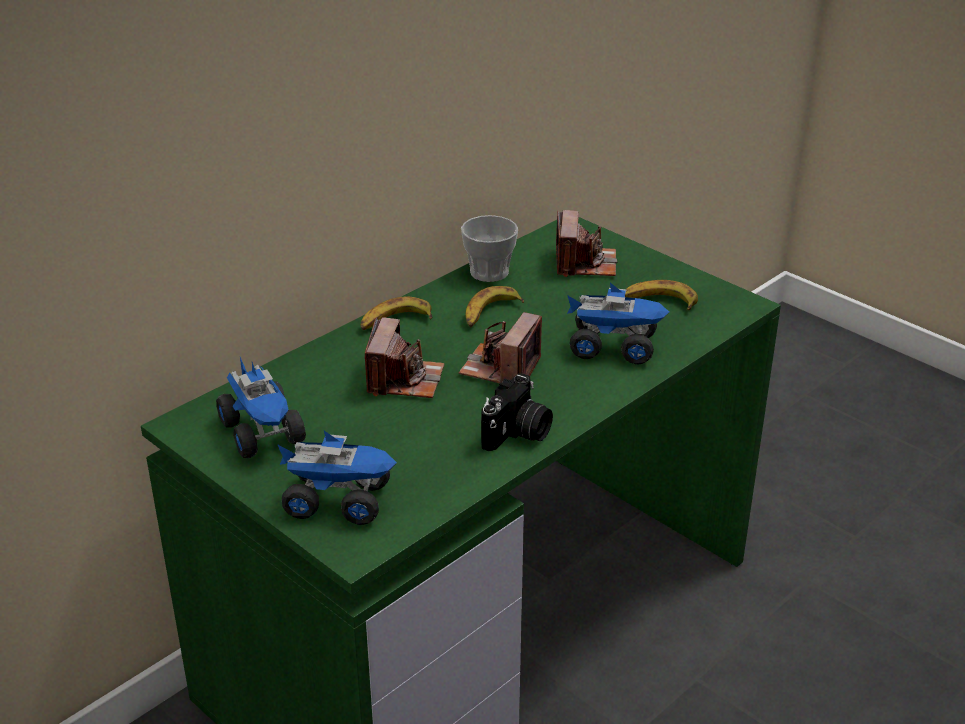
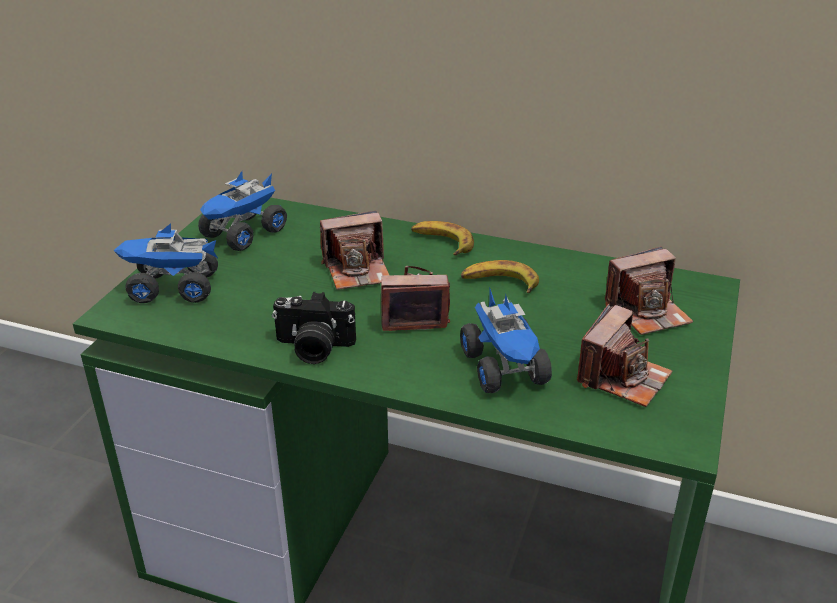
camera: 65 degrees right, 0 degrees up
toy truck [277,431,397,525] -> toy truck turned 105 degrees clockwise [113,223,218,303]
cup [461,215,518,282] -> none
banana [625,280,698,310] -> camera [577,304,672,407]

